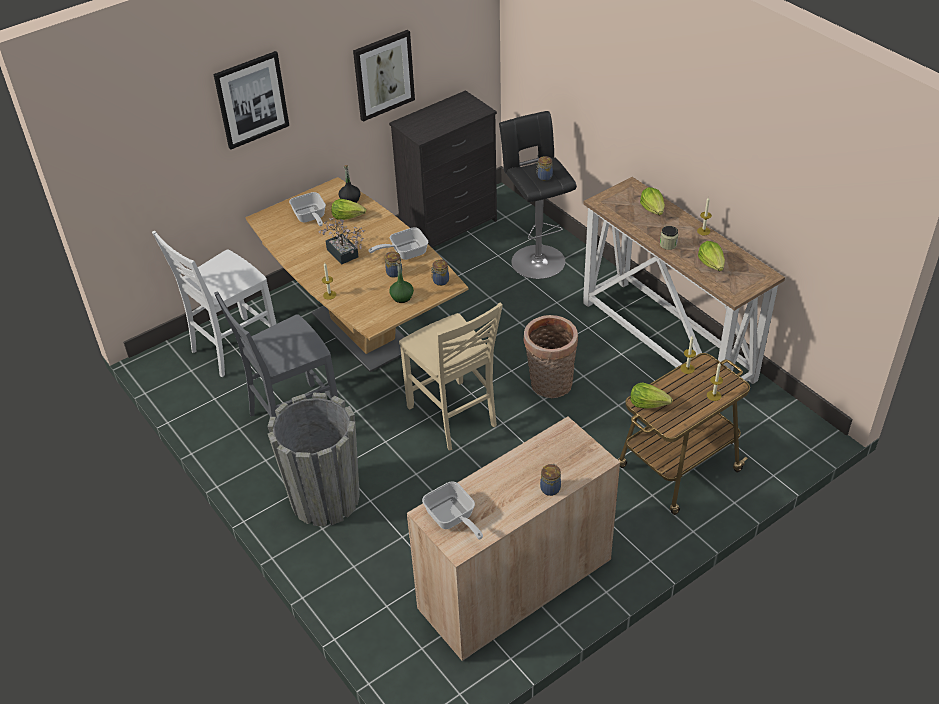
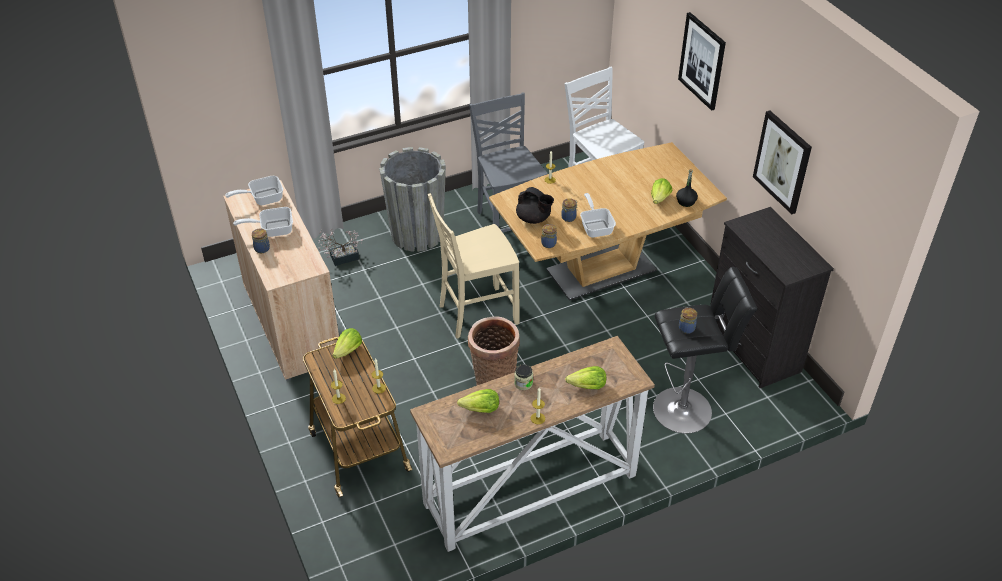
camera: 100 degrees right, 0 degrees up
frying pan [289,192,326,226] -> frying pan moved to [233,207,293,237]
potted plant [318,218,365,265] -> potted plant moved to [318,228,363,266]
green bottle [389,260,414,303] -> black teapot [516,187,554,224]

